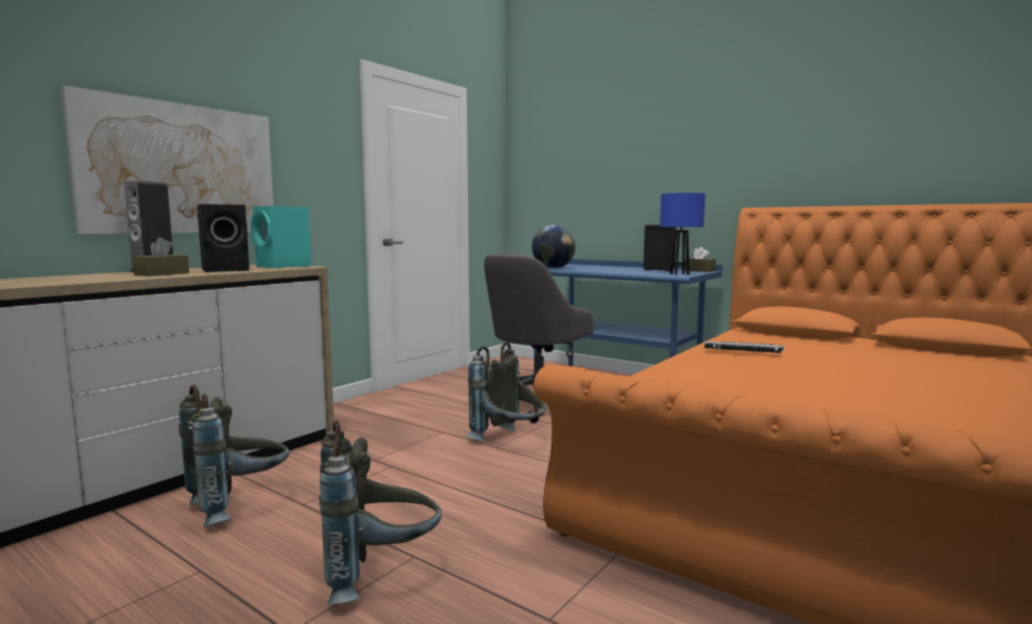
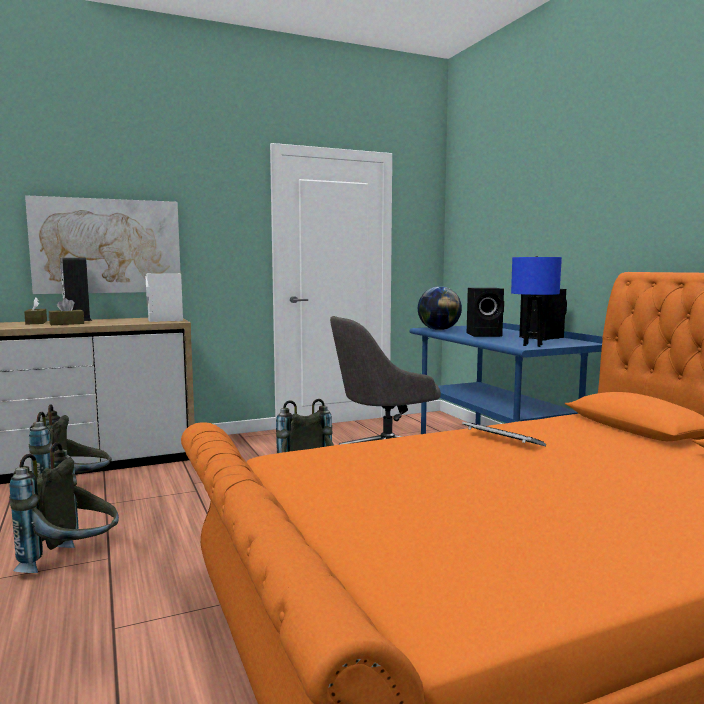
camera: 30 degrees right, 0 degrees up
black speaker [197,204,249,272] -> black speaker moved to [467,288,504,337]
turquoise speaker [251,206,311,268] -> white speaker [146,274,183,322]
brown tissue box [685,247,716,272] -> brown tissue box moved to [24,298,47,325]

